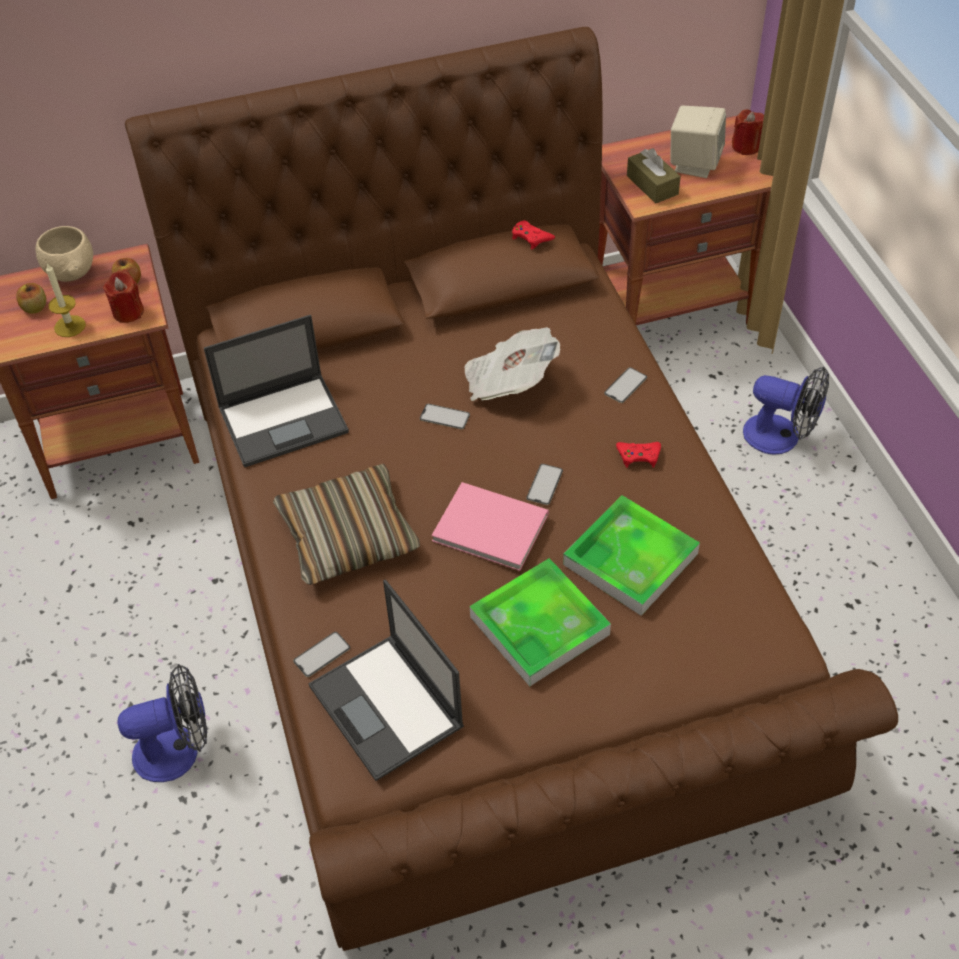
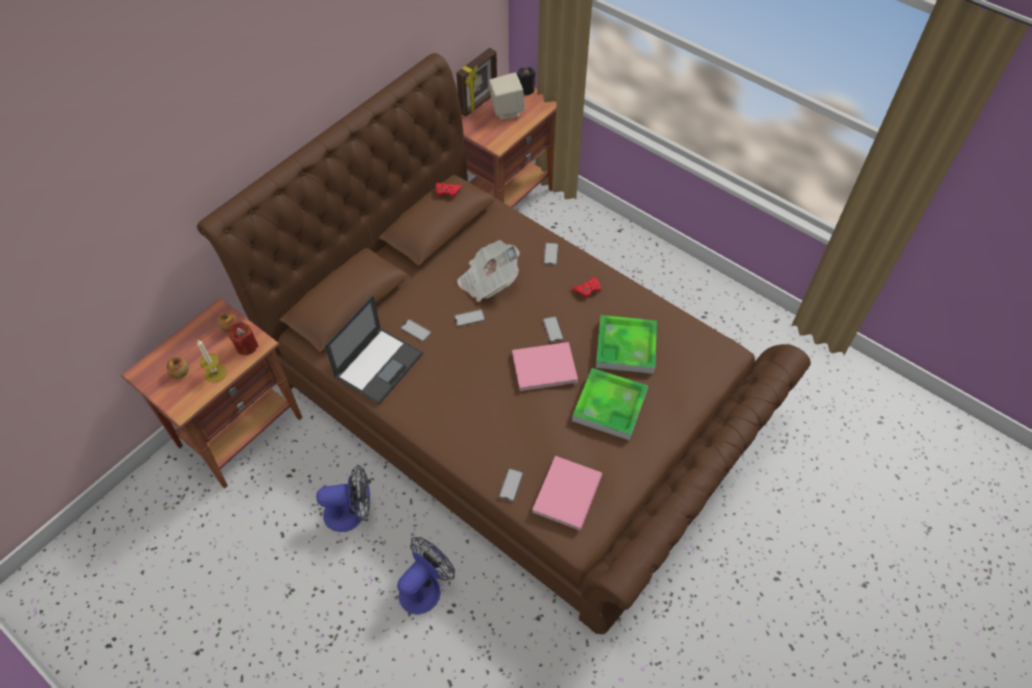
camera: 35 degrees left, 5 degrees up
beige bowl [36,226,93,282] -> none
pillow [273,464,420,585] -> none
laptop [308,580,464,781] -> pink book [532,456,602,531]
brown tissue box [627,148,681,204] -> none
red candle [732,109,764,155] -> black candle [517,67,536,95]
fan [743,367,829,455] -> fan moved to [316,465,370,532]
none -> phone [400,319,432,342]
none -> picture frame [456,48,497,117]

